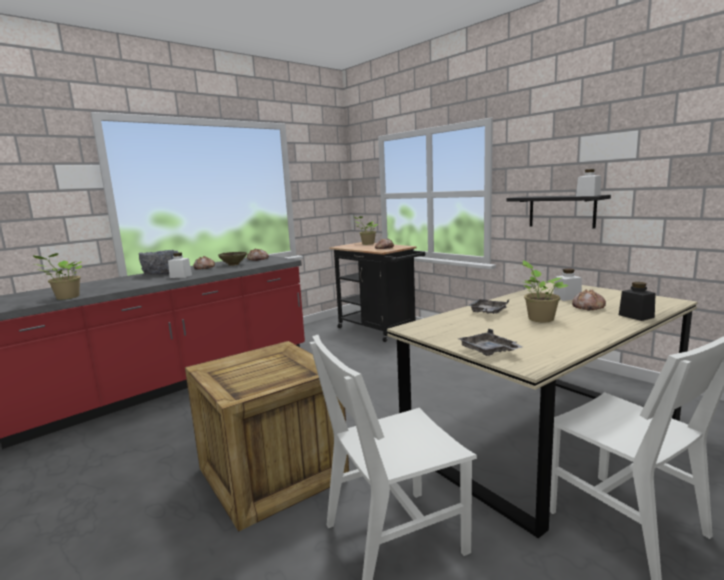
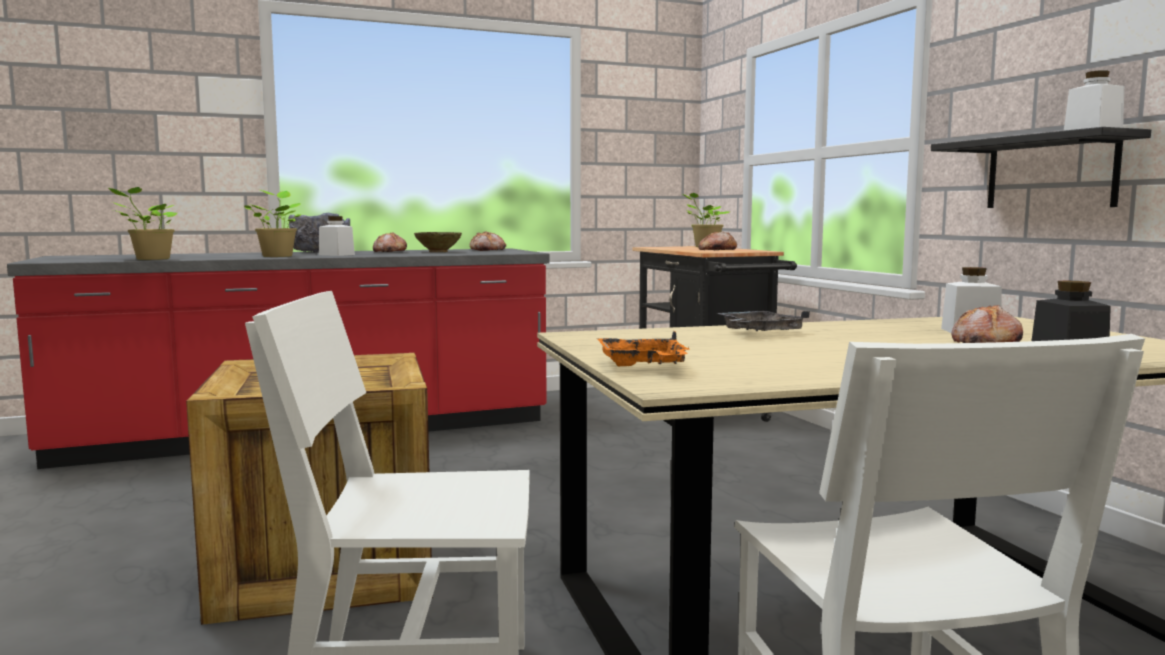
camera: 20 degrees right, 5 degrees down
grey tray [458,329,523,356] -> orange tray [597,331,690,366]
potted plant [521,260,569,322] -> potted plant moved to [244,190,301,257]

